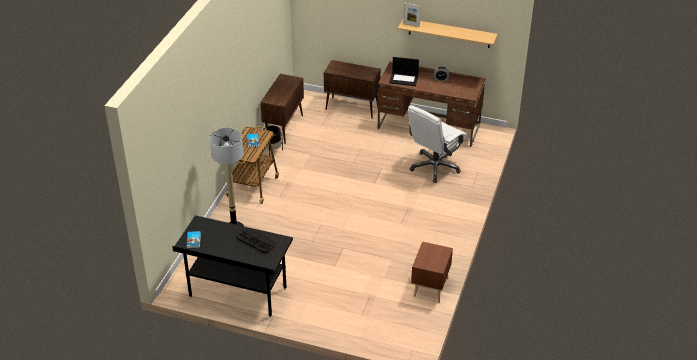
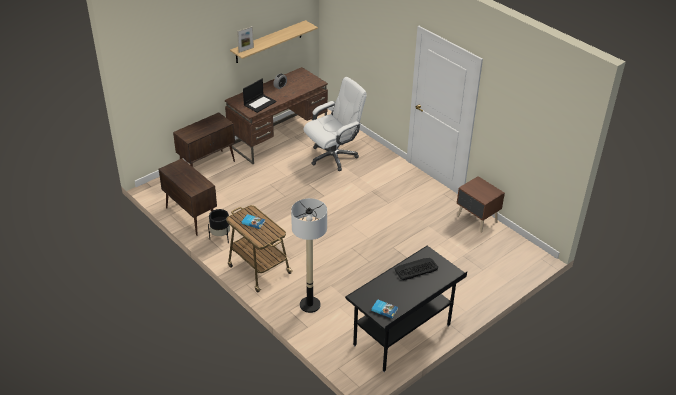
camera: 60 degrees left, 0 degrees up
white office chair [408,105,467,183] -> white office chair turned 105 degrees counterclockwise [303,77,367,171]

